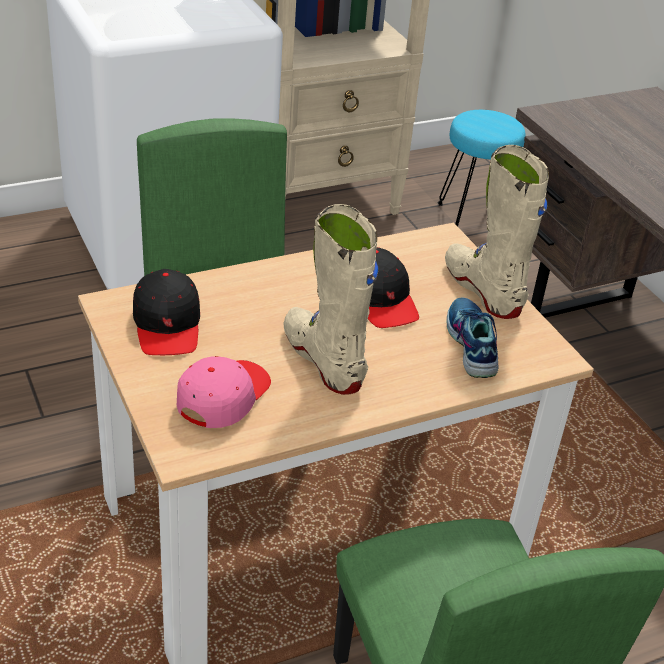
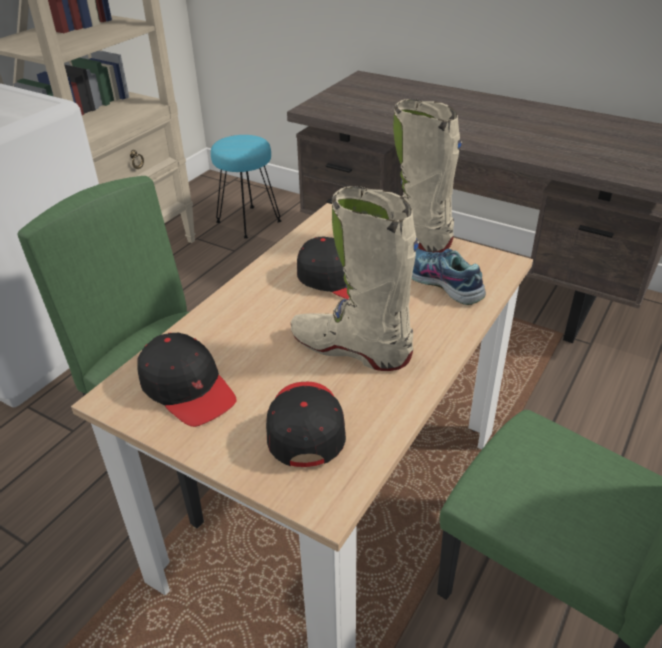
camera: 30 degrees left, 0 degrees up
pink cap [177,356,271,428] -> black cap [266,382,346,467]

